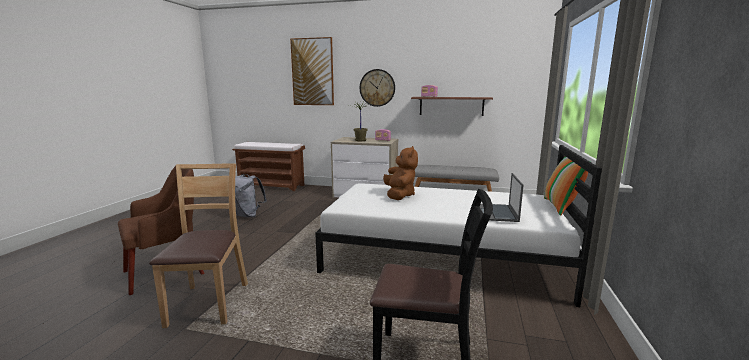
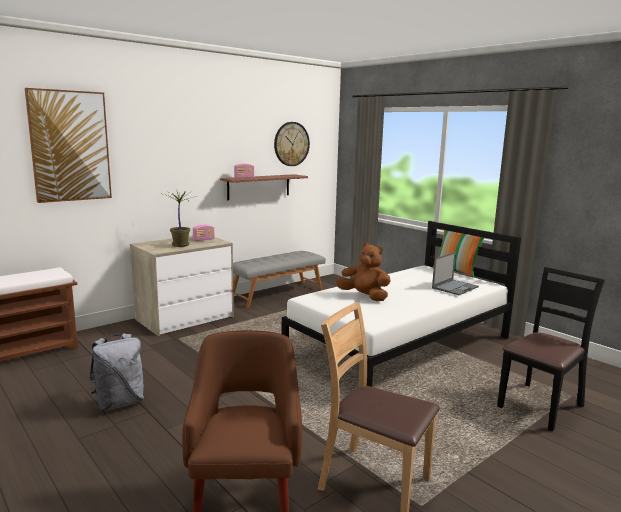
camera: 55 degrees left, 0 degrees up
wall clock [360,69,395,107] -> wall clock moved to [274,122,310,166]
laptop [480,173,523,222] -> laptop turned 90 degrees counterclockwise [432,252,479,295]

